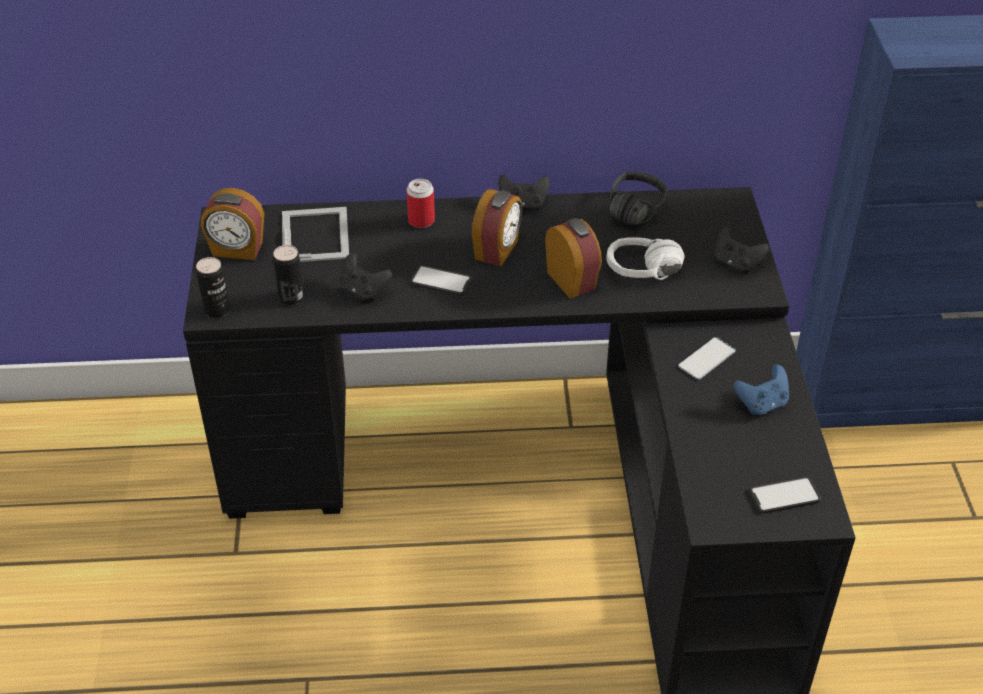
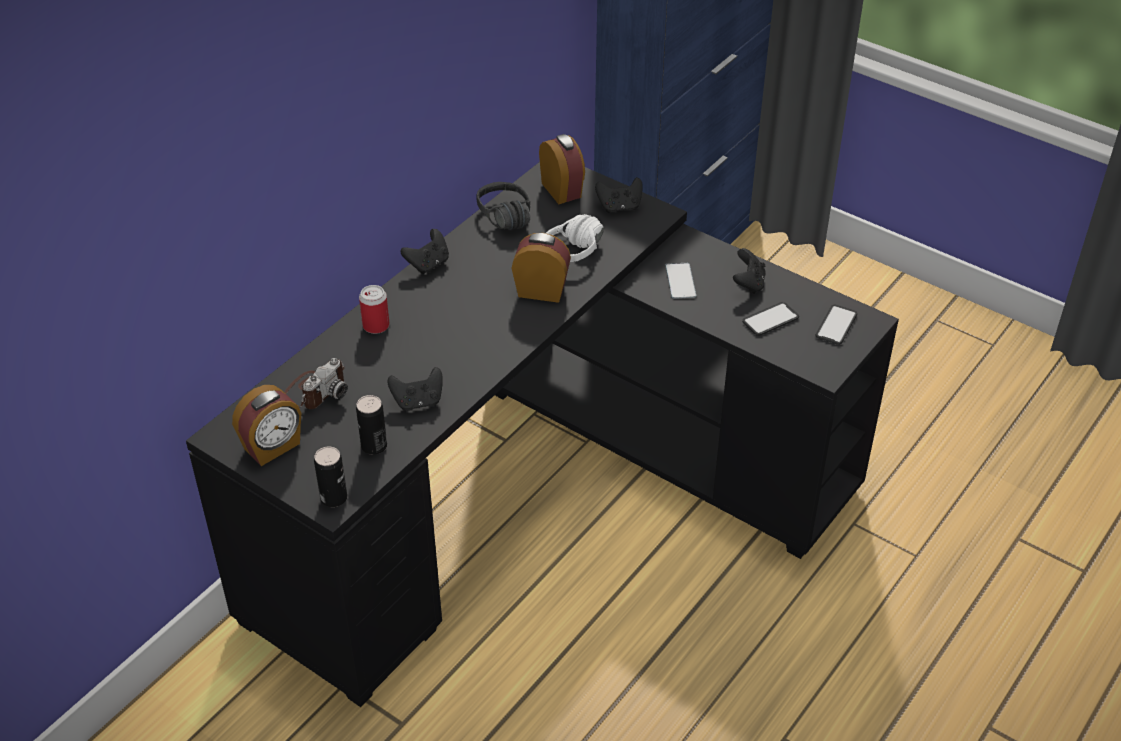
camera: 50 degrees left, 0 degrees up
picture frame [282,207,349,262] -> camera [284,358,348,409]
phone [410,265,472,295] -> phone moved to [742,302,799,336]
alarm clock [472,189,522,267] -> alarm clock moved to [539,134,585,204]
blue game controller [734,364,789,415] -> black game controller [733,248,766,294]

